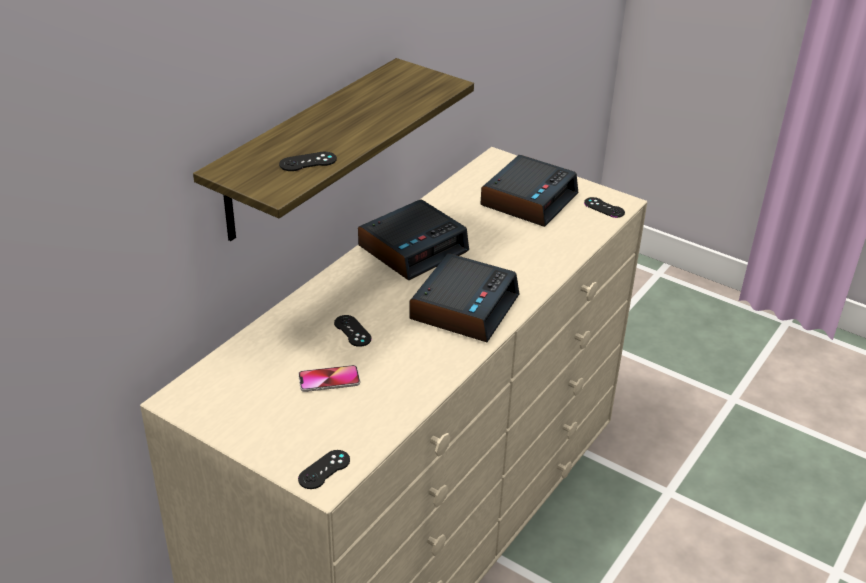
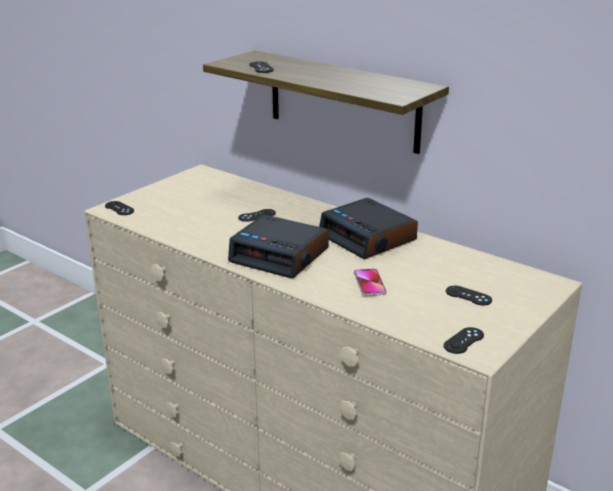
camera: 95 degrees right, 10 degrees down
phone [298,365,360,392] -> phone moved to [354,268,387,296]
alarm clock [480,155,578,227] -> black game controller [446,286,492,305]

